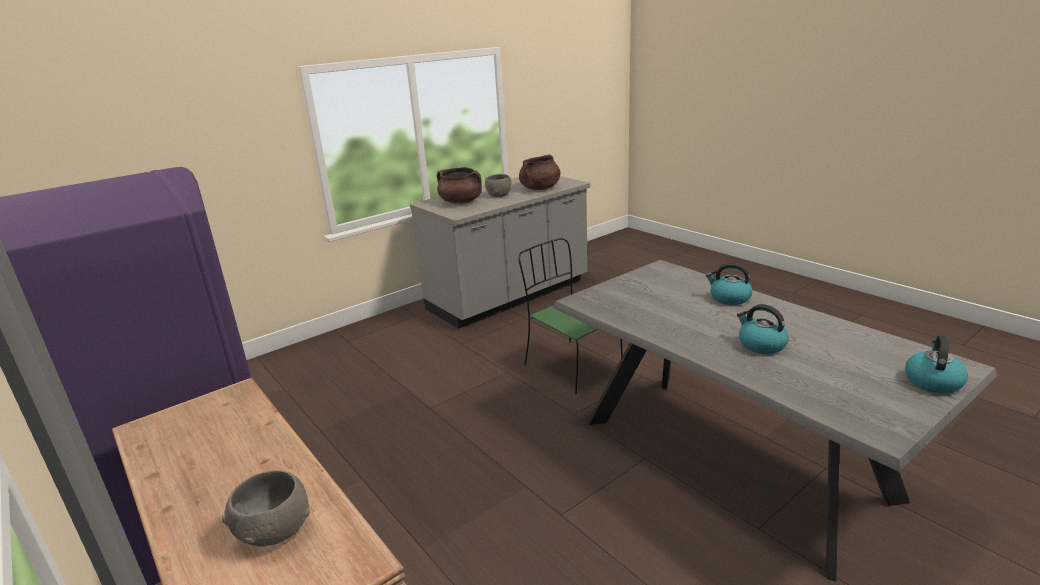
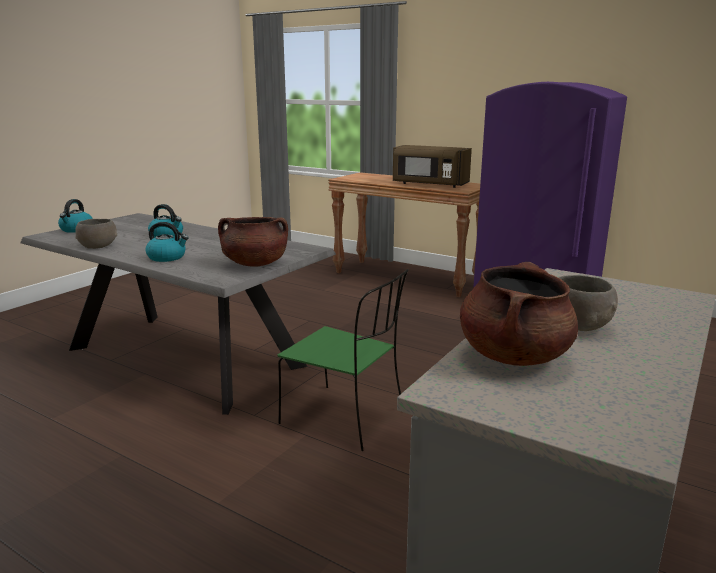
camera: 160 degrees right, 5 degrees down
grey bowl [222,470,310,547] -> grey bowl moved to [75,219,117,249]
brown cooking pot [437,167,482,204] -> brown cooking pot moved to [218,217,288,267]
none -> brown microwave [393,145,472,188]

